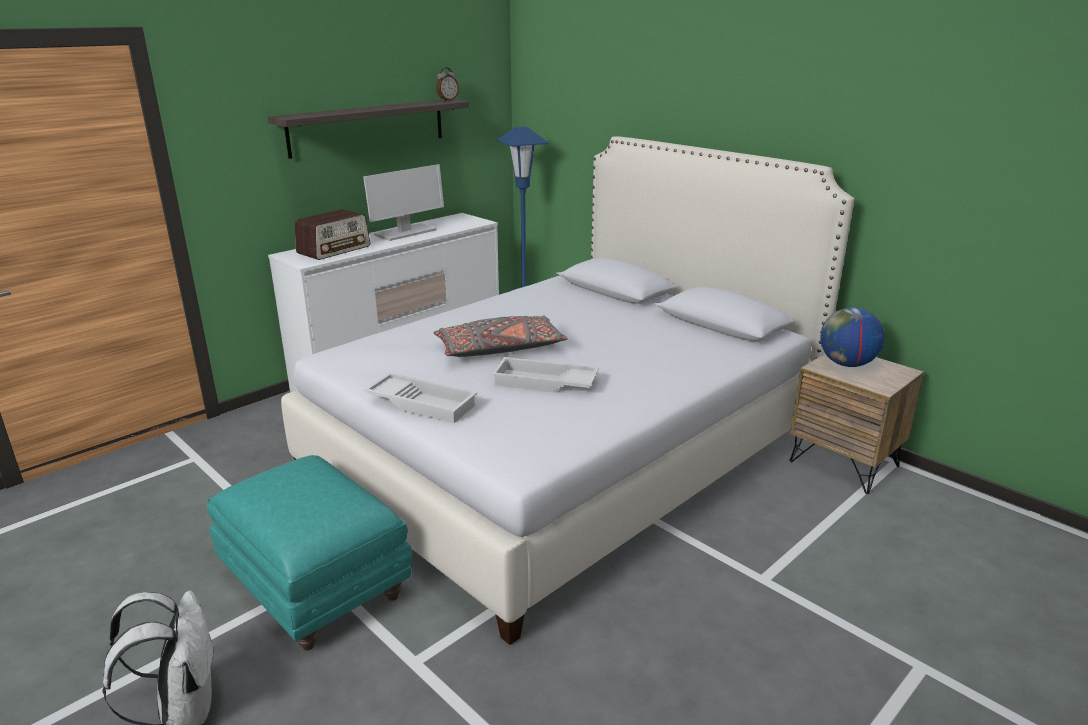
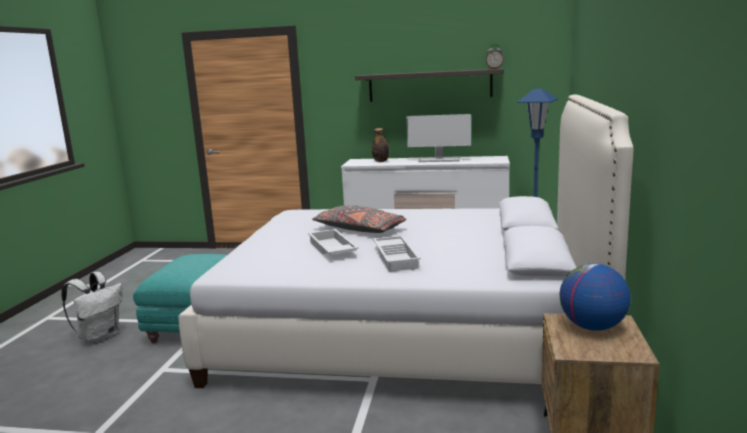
camera: 55 degrees right, 10 degrees down
radio [295,209,370,260] -> bottle [372,128,389,162]
white tray [364,373,477,423] -> white tray moved to [373,235,421,272]

